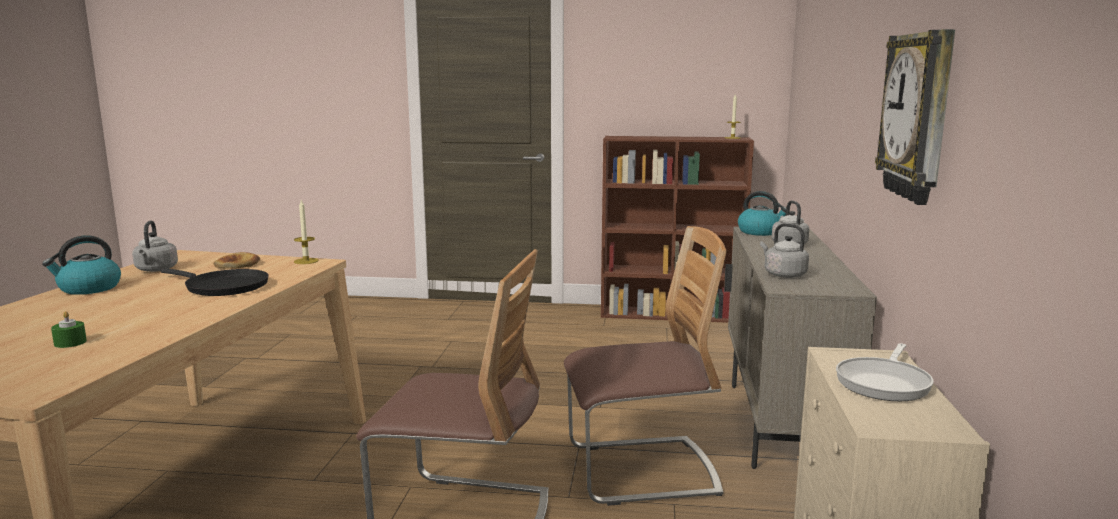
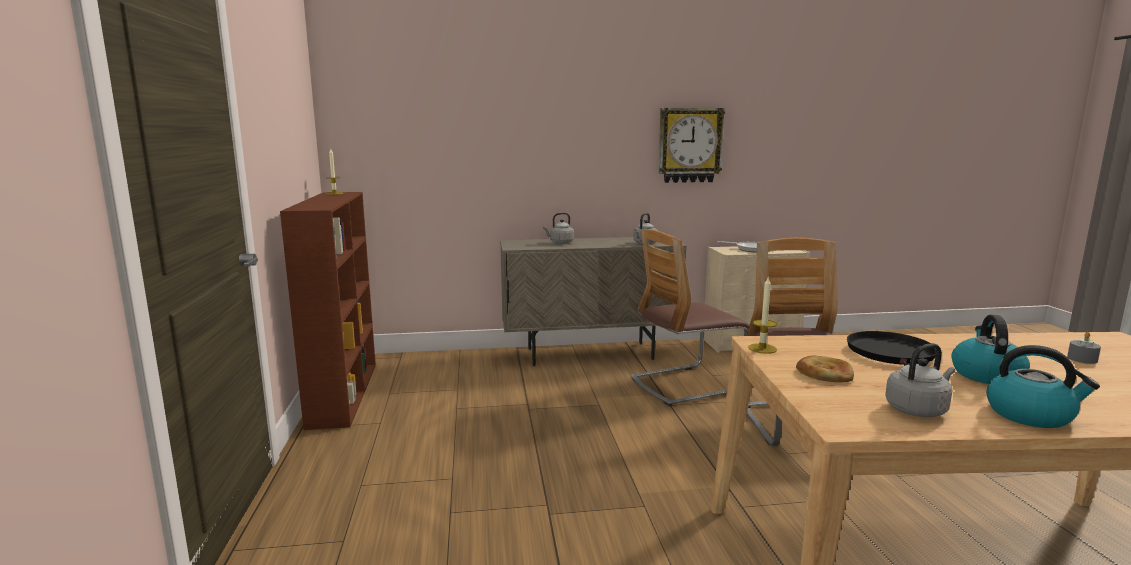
camera: 105 degrees left, 0 degrees up
green candle [51,311,87,348] -> grey candle [1067,332,1101,364]
chair [564,226,727,506] -> chair turned 90 degrees counterclockwise [631,229,749,406]
kettle [738,191,786,236] -> kettle moved to [951,315,1030,384]

